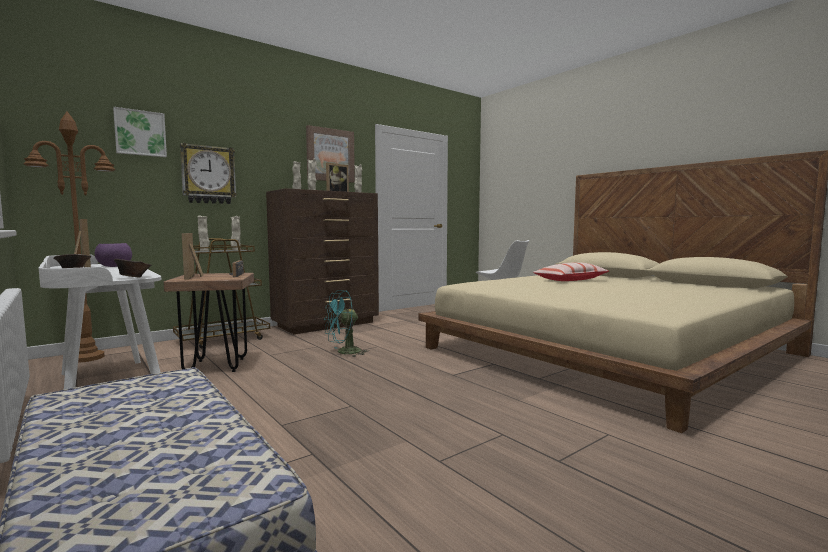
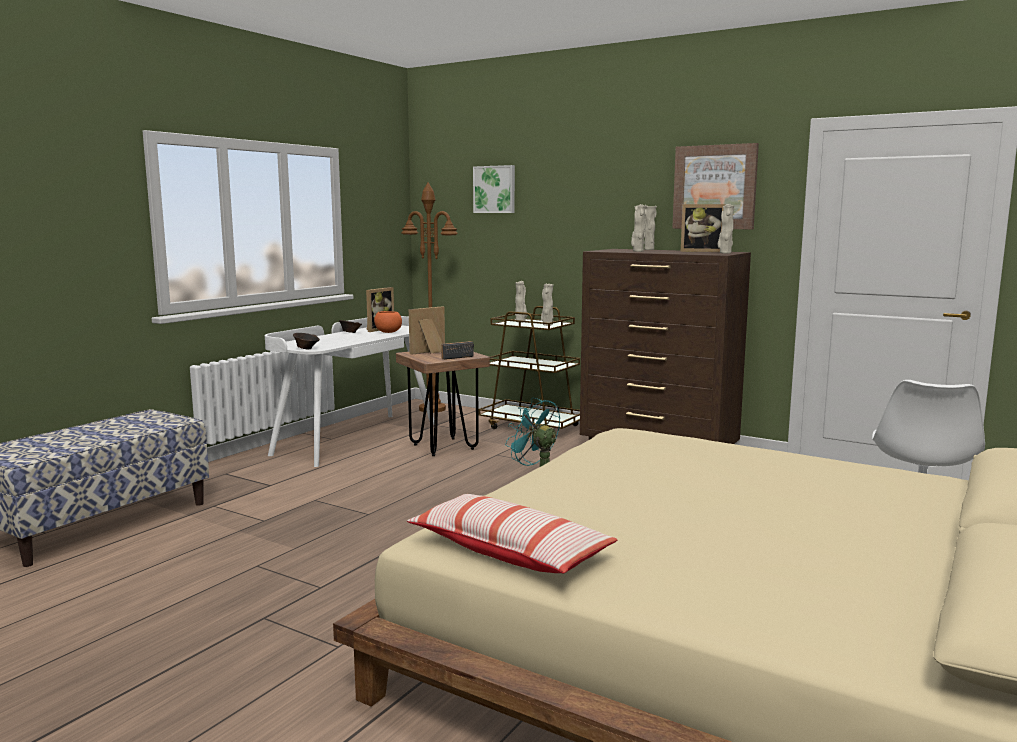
camera: 70 degrees right, 5 degrees up
purple bowl [95,243,132,267] -> orange bowl [374,311,402,333]
wall clock [180,143,237,204] -> none
pillow [533,262,609,281] -> pillow moved to [407,494,617,574]

